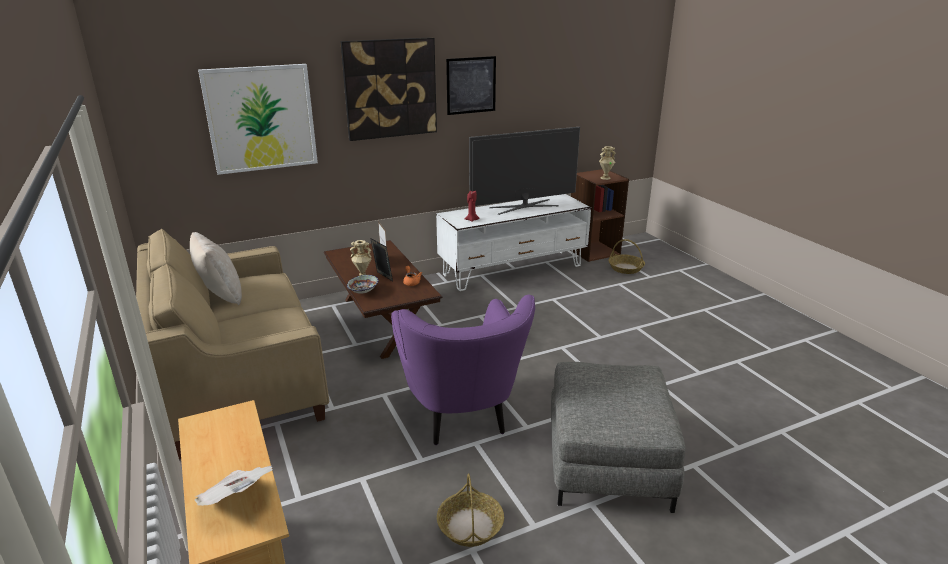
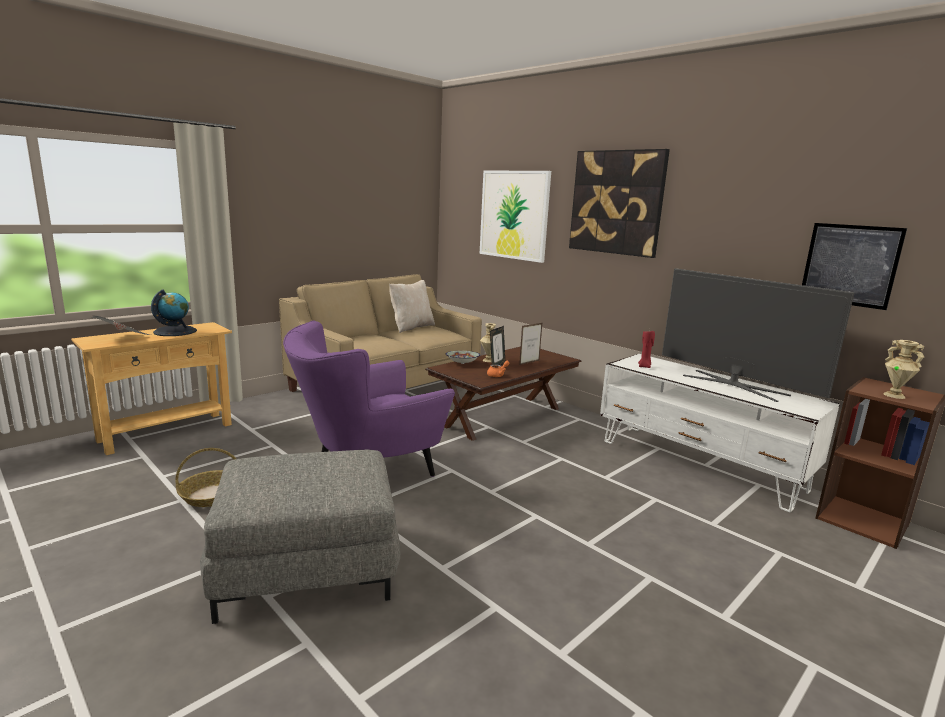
camera: 70 degrees right, 10 degrees down
picture [446,56,496,115] -> picture moved to [802,223,907,310]
basket [608,239,645,274] -> none
none -> globe [151,290,197,336]

